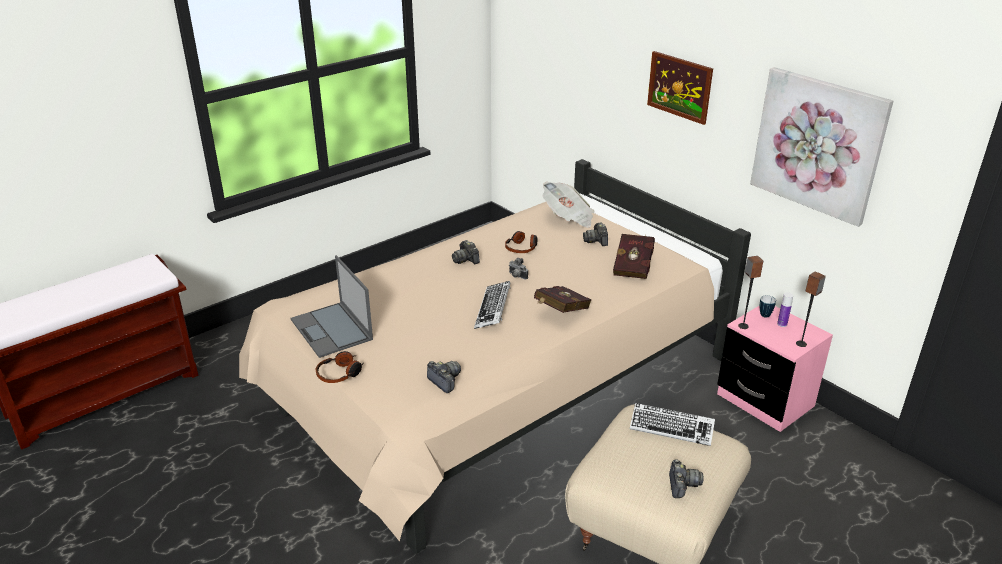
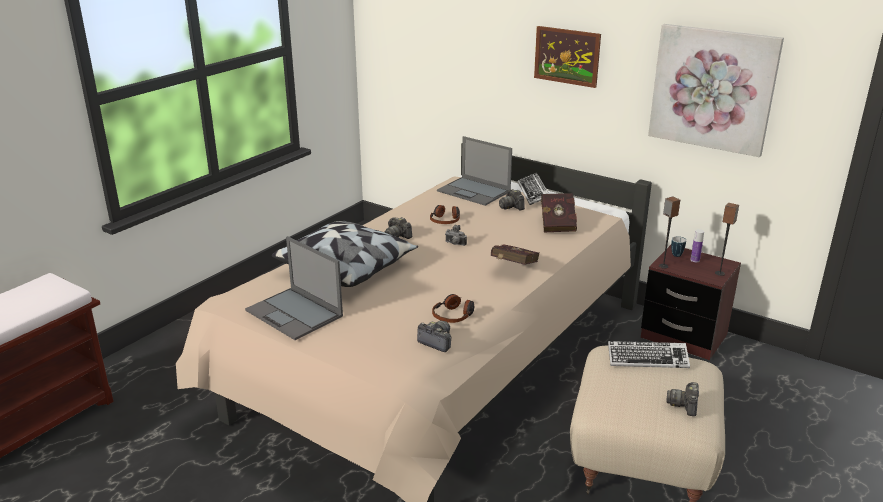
camera: 15 degrees left, 5 degrees down
headphones [316,351,364,383] -> headphones moved to [432,294,474,323]
keyboard [474,281,510,329] -> keyboard moved to [518,173,549,205]
newspaper [542,182,594,228] -> laptop [437,136,512,206]
camera [669,459,703,498] -> camera turned 150 degrees counterclockwise [666,382,699,416]
pink nightstand [717,305,833,432] -> brown nightstand [641,245,741,360]
none -> pillow [272,221,418,287]

